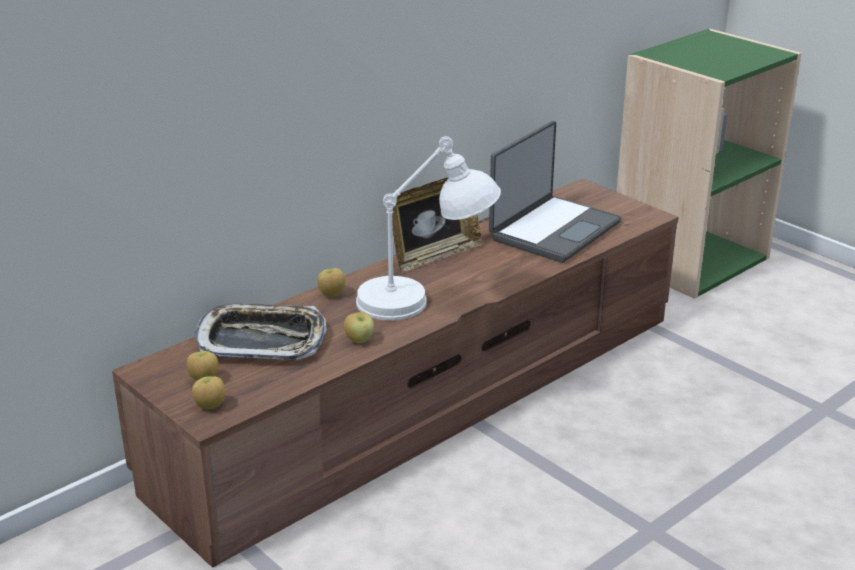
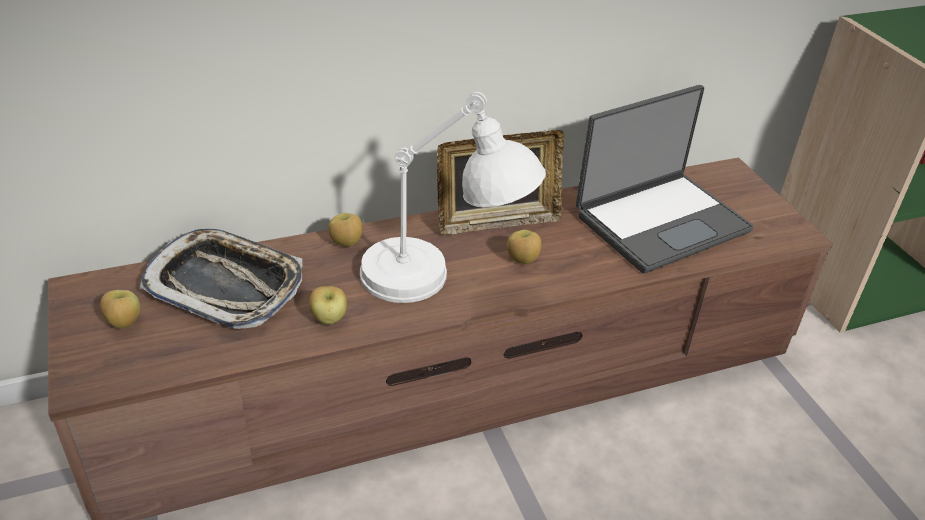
camera: 20 degrees right, 10 degrees up
apple [192,376,225,409] -> apple moved to [507,230,541,264]

